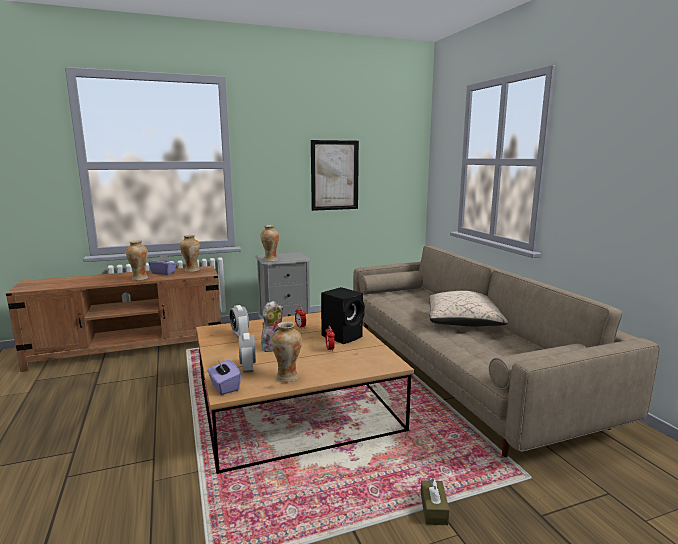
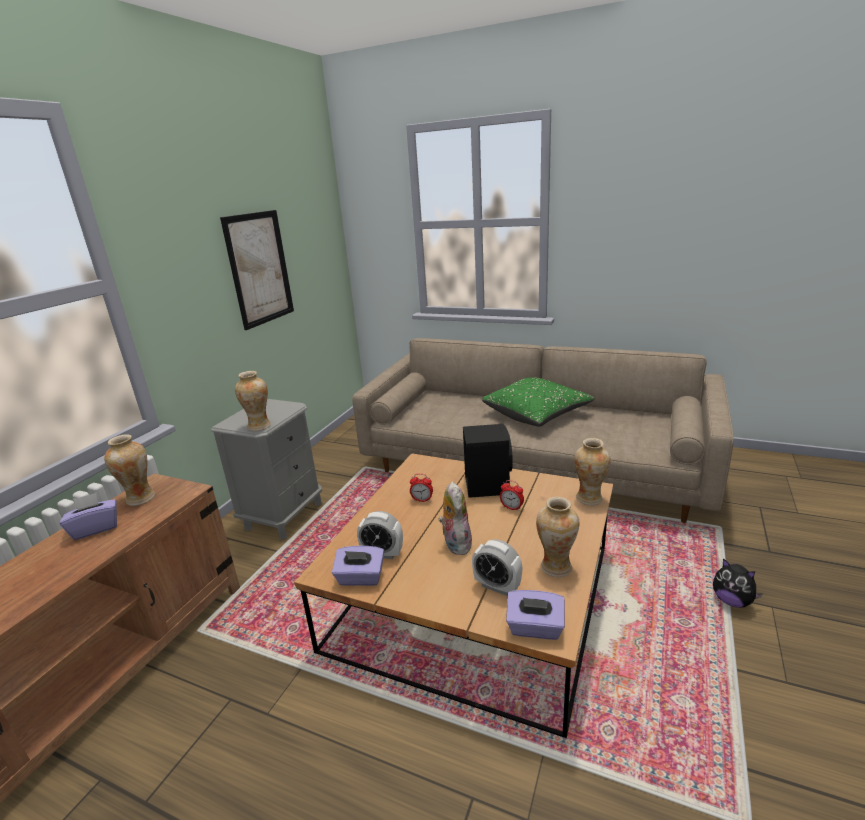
camera: 45 degrees left, 10 degrees up
vase [126,240,148,280] -> vase moved to [574,438,611,505]
brown tissue box [421,478,449,525] -> plush toy [713,558,763,608]
beige pillow [429,291,508,326] -> green pillow [482,377,594,427]
none -> purple tissue box [332,546,384,586]

